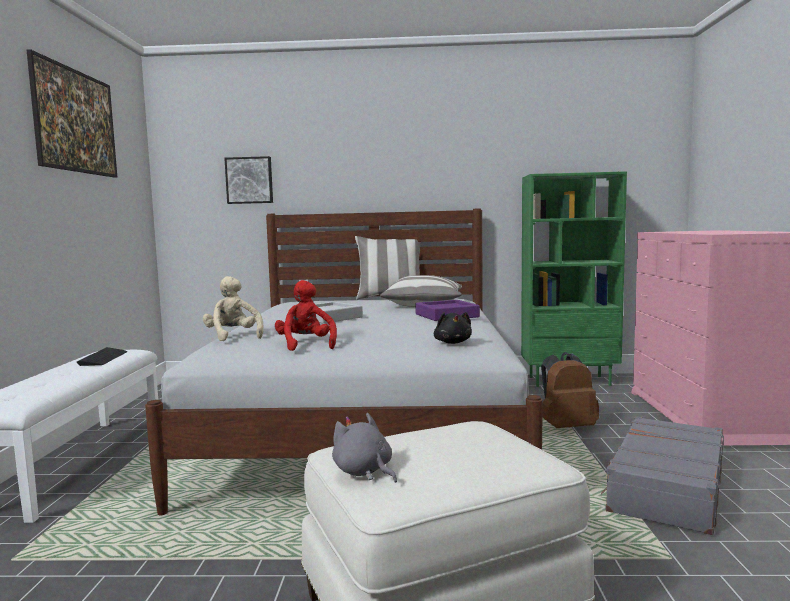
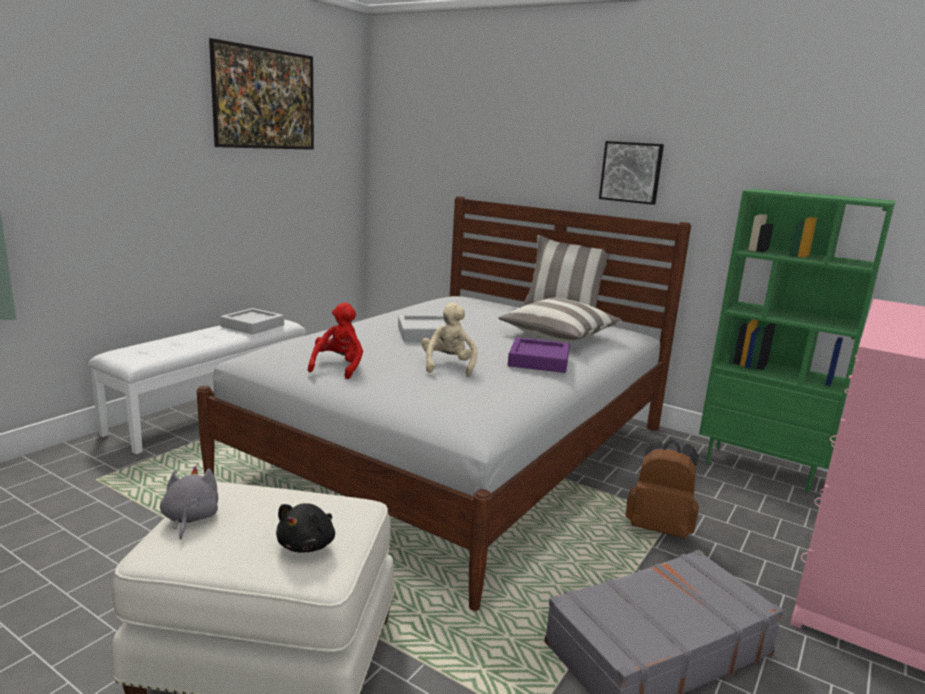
camera: 30 degrees right, 10 degrees up
keyboard [77,347,128,366] -> grey tray [220,308,284,334]
beige plush toy [203,276,263,341] -> beige plush toy moved to [421,302,477,377]
picture [224,156,273,204] -> picture moved to [599,141,664,205]
black plush toy [434,312,472,344] -> black plush toy moved to [276,503,335,552]

